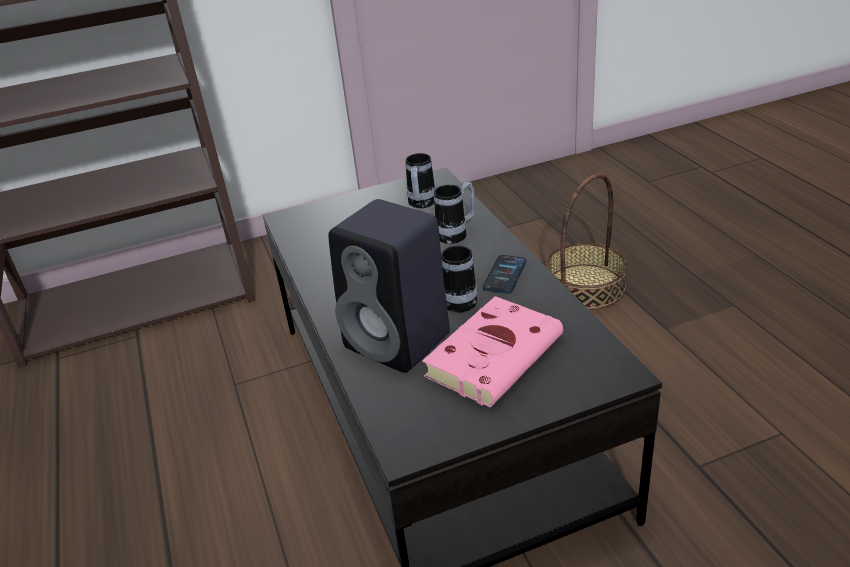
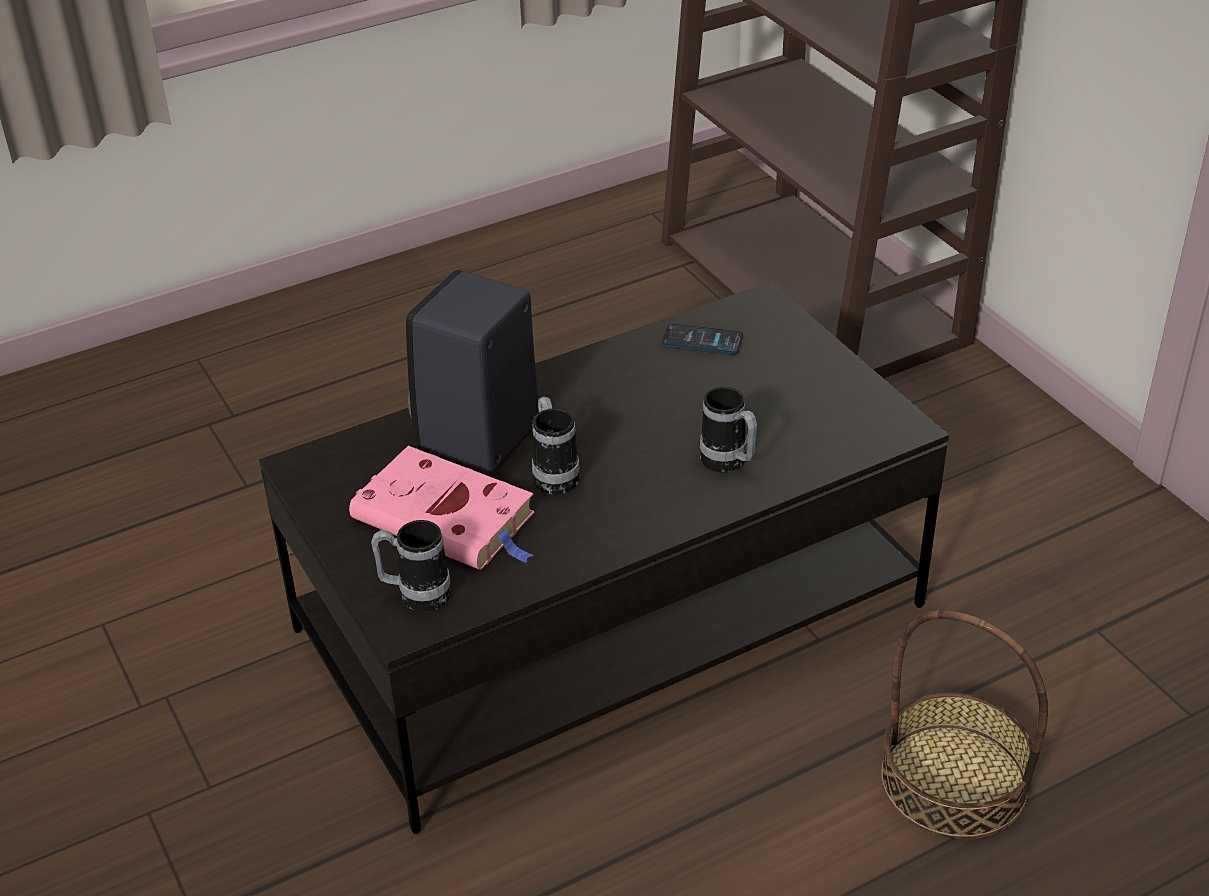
camera: 80 degrees right, 5 degrees up
mug [405,153,436,208] -> mug moved to [371,520,451,612]
phone [483,255,526,294] -> phone moved to [662,324,743,355]

